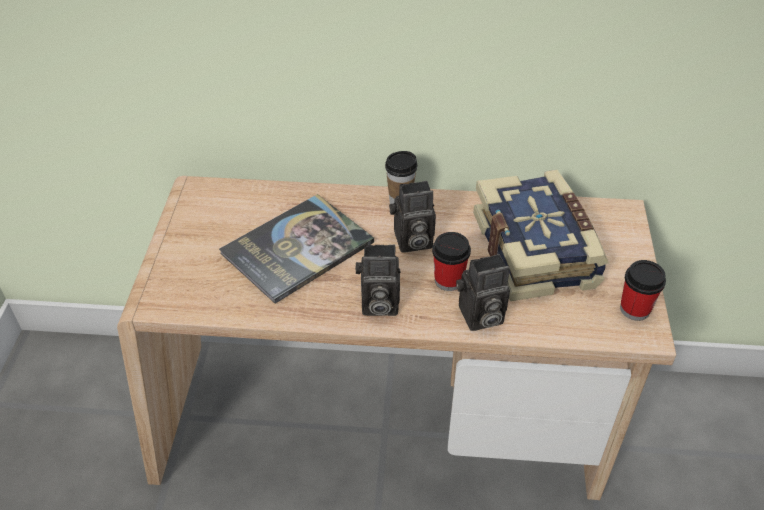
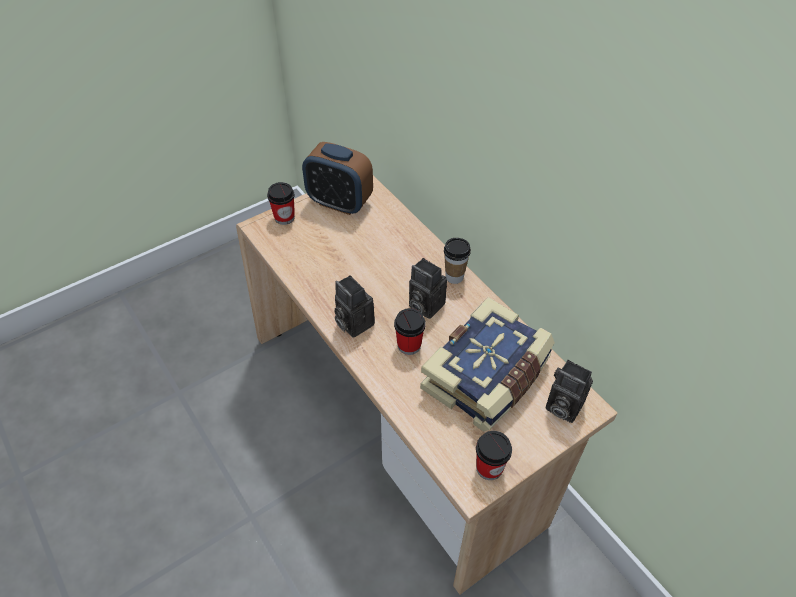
camera: 50 degrees right, 5 degrees up
book [219,194,374,304] -> none
camera [456,254,510,331] -> camera moved to [545,360,593,423]
none -> cup [267,182,295,225]
none -> alarm clock [302,142,373,215]

